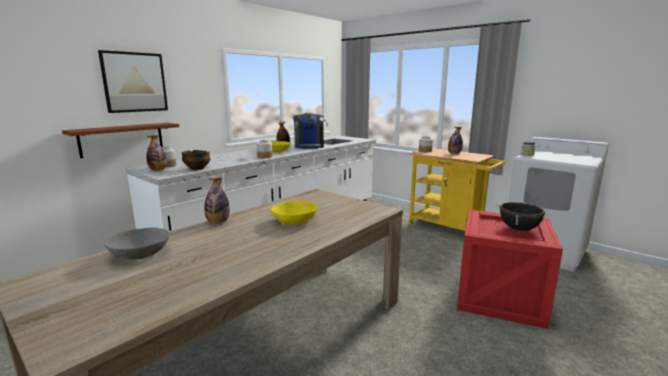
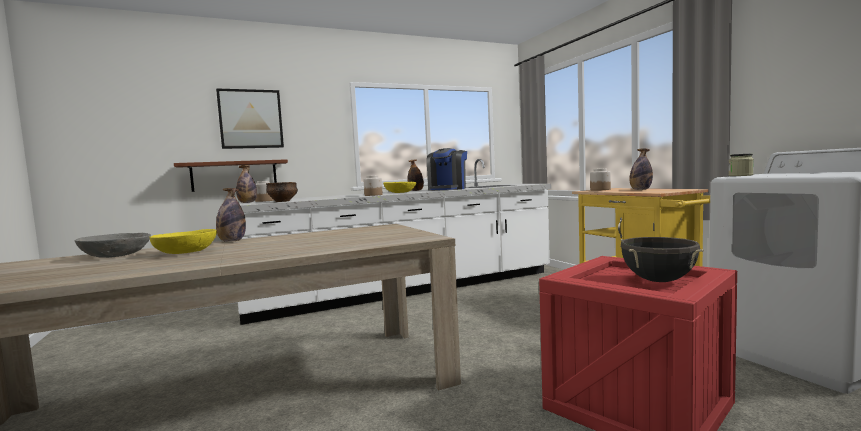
camera: 25 degrees right, 10 degrees down
yellow bowl [271,201,318,225] -> yellow bowl moved to [149,229,217,254]

